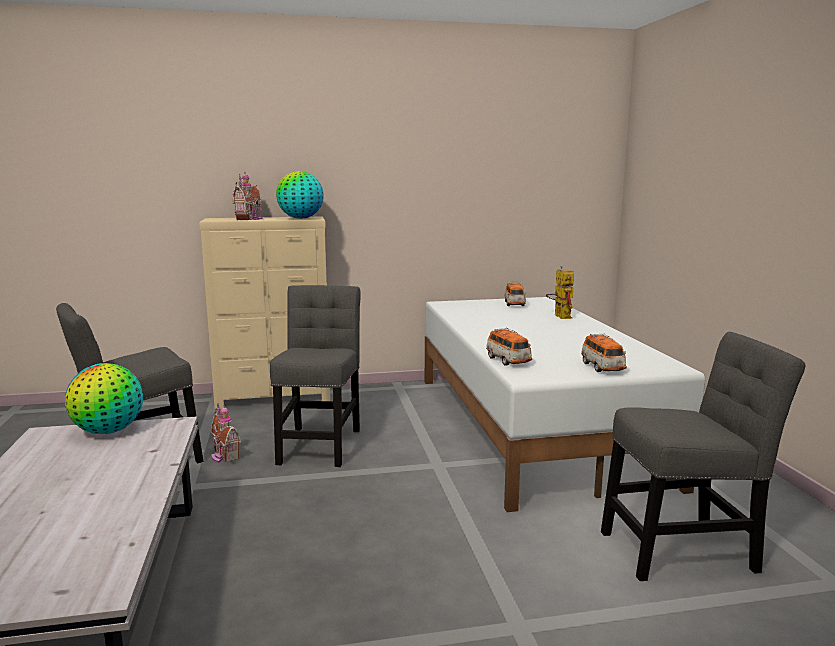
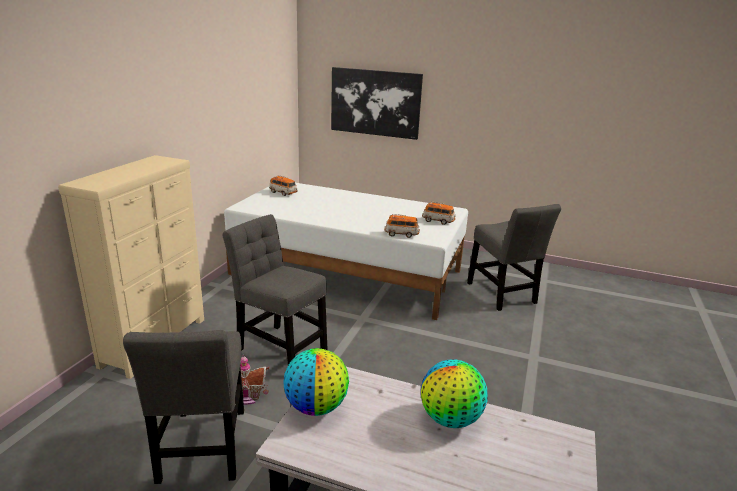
camera: 60 degrees left, 10 degrees up
toy house [233,172,263,220] -> none
globe [276,171,324,219] -> globe moved to [421,359,487,428]
toy robot [546,266,574,319] -> none
grey chair [601,331,805,581] -> grey chair turned 135 degrees clockwise [467,204,561,311]
none -> picture [331,67,423,140]

